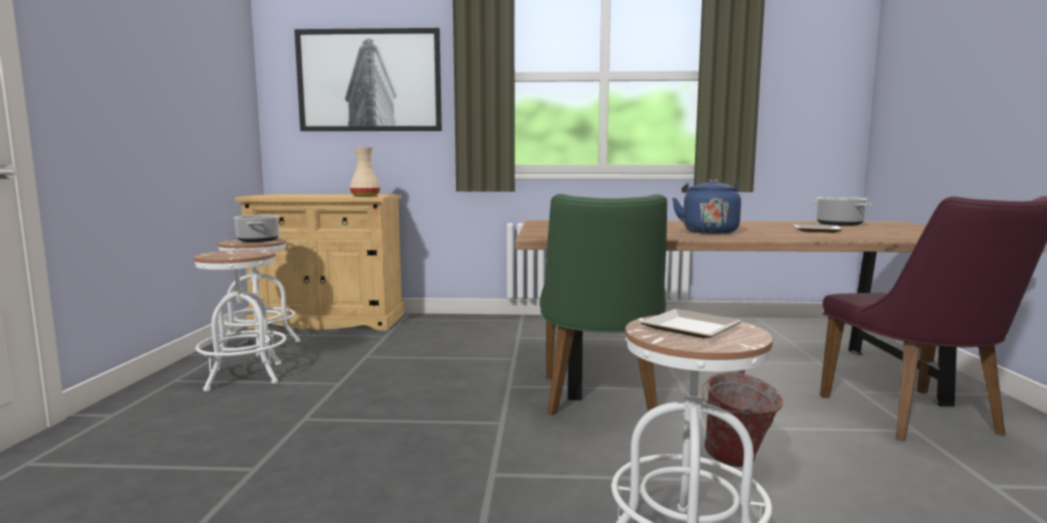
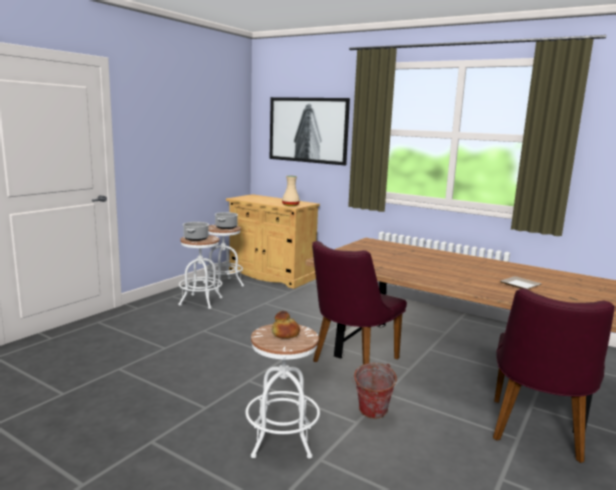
camera: 30 degrees right, 5 degrees up
green chair [540,194,667,415] -> purple chair [312,241,407,364]
plate [640,309,742,338] -> bread [272,311,300,339]
blue kettle [672,179,741,234] -> none
cooking pot [813,197,872,226] -> cooking pot moved to [183,222,209,241]

